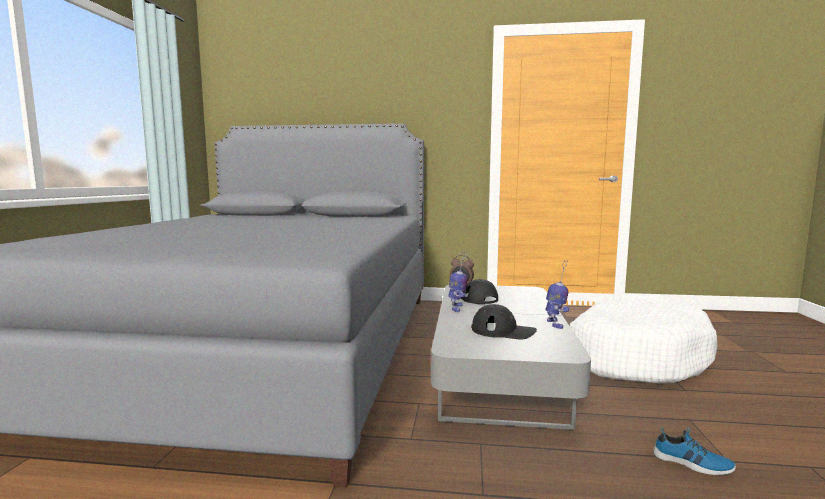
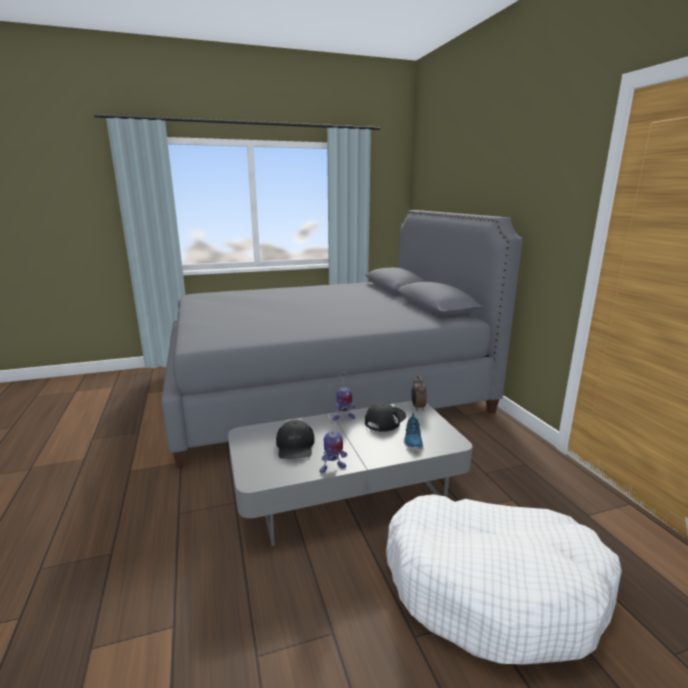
camera: 65 degrees right, 10 degrees up
shoe [653,428,736,475] -> shoe moved to [404,413,423,449]

